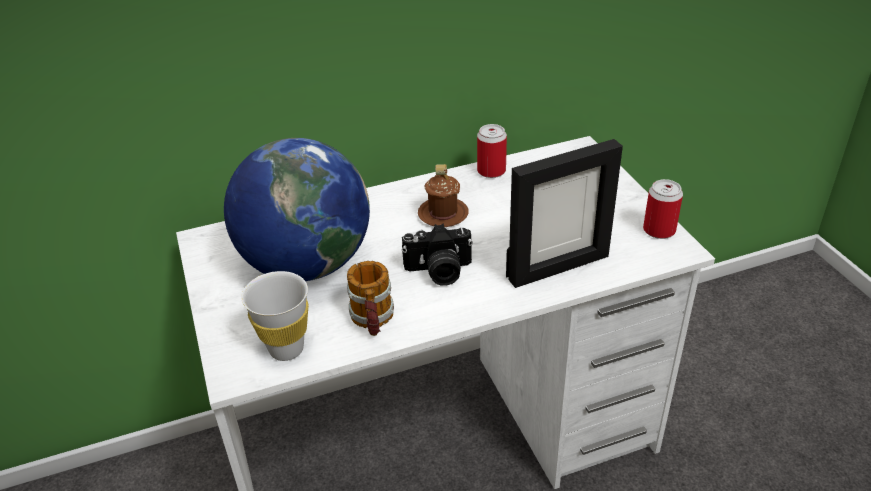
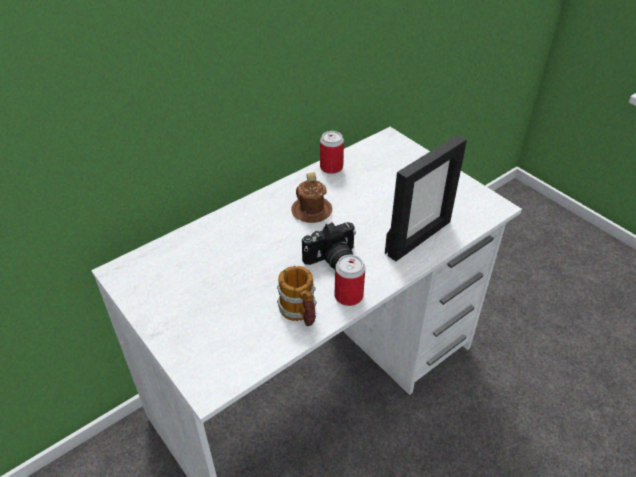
camera: 20 degrees left, 5 degrees up
globe [224,138,370,281] -> none
white cup [241,271,308,361] -> none
can [643,179,683,239] -> can moved to [335,255,365,306]

